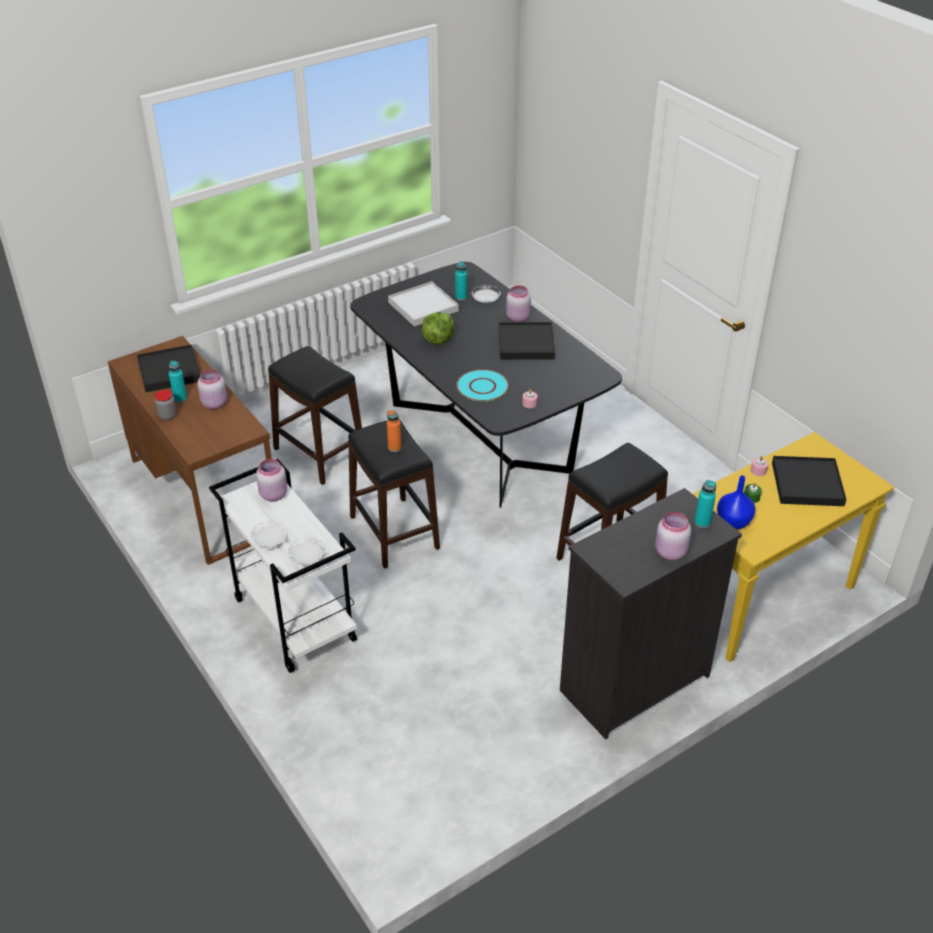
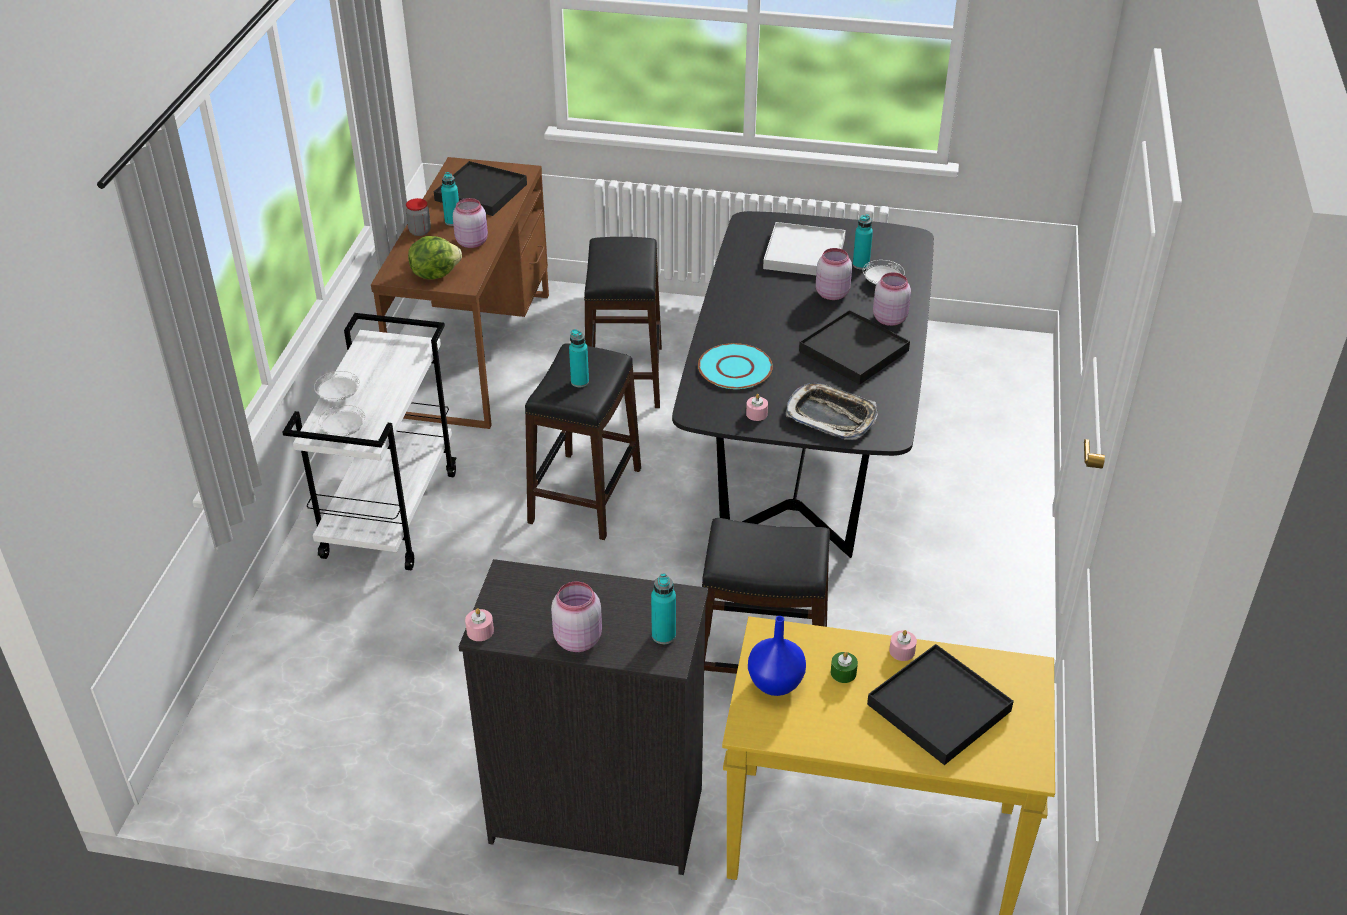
camera: 45 degrees right, 0 degrees up
pink jar [256,459,287,501] -> pink jar moved to [816,248,852,300]
orange bottle [387,410,402,452] -> turquoise bottle [569,329,589,387]
lettuce [422,312,454,345] -> lettuce moved to [408,236,462,280]
none -> pink candle [465,608,494,641]
none -> tray [786,383,878,440]

